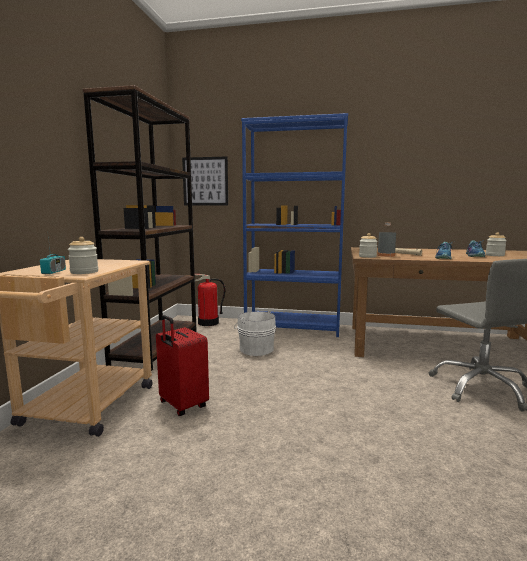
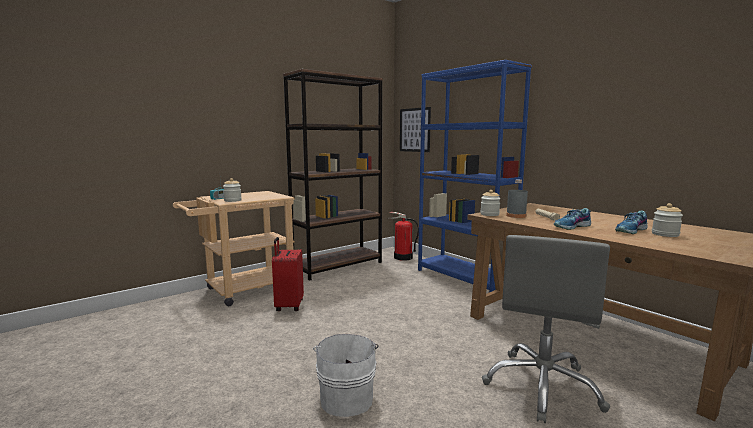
camera: 40 degrees right, 0 degrees up
white bucket [234,310,276,356] -> white bucket moved to [313,334,379,417]

